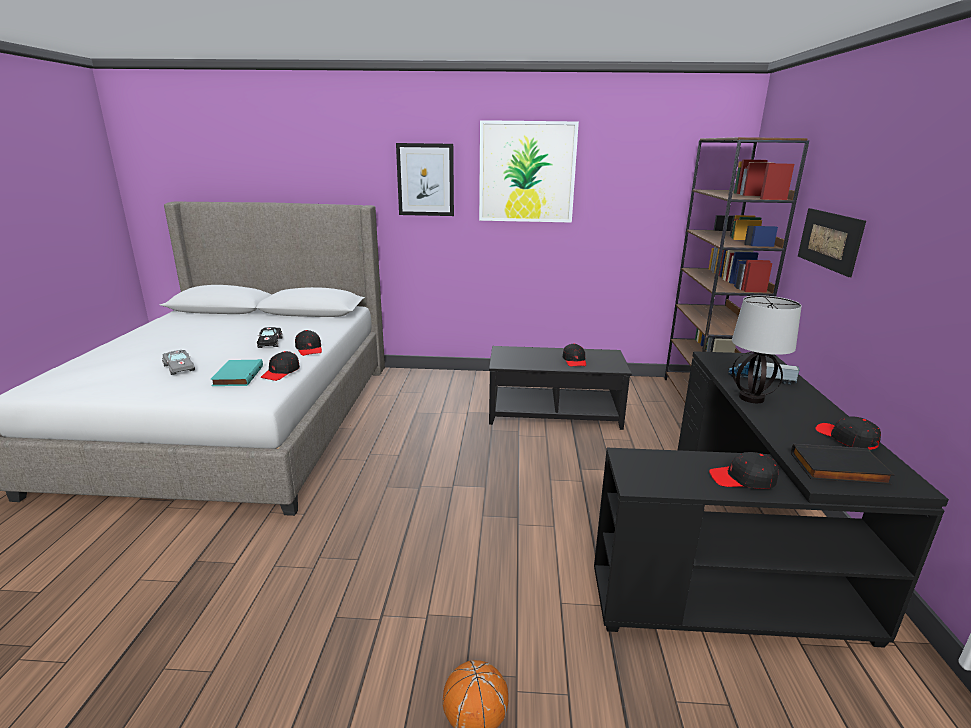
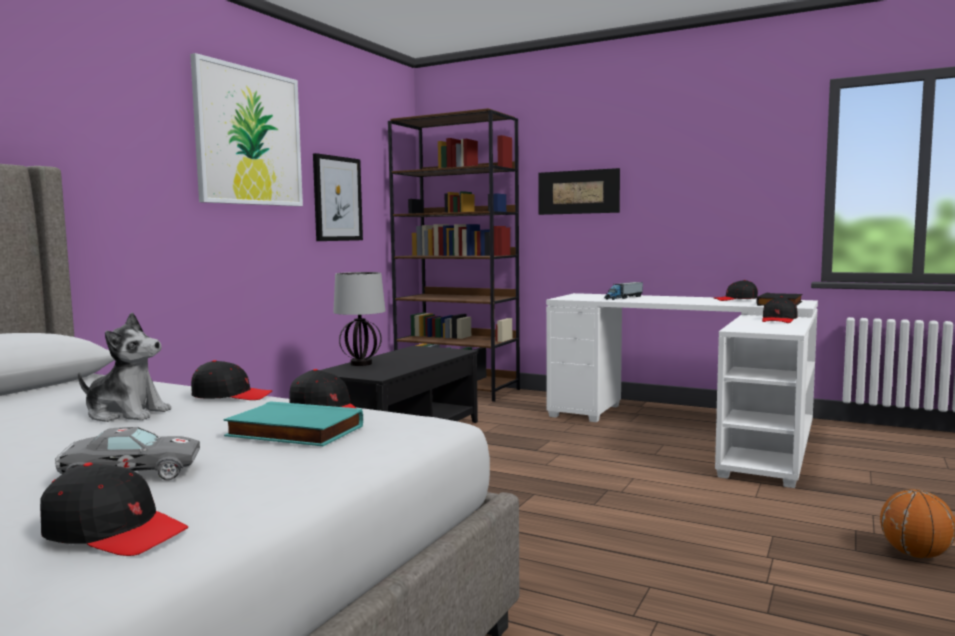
camera: 65 degrees left, 15 degrees down
black toy car [257,327,283,348] -> plush toy [78,313,171,422]
picture [396,143,454,216] -> picture moved to [313,153,363,241]
black cap [563,344,586,367] -> black cap moved to [40,463,188,556]
black desk [594,351,949,648] -> white desk [546,293,818,488]
table lamp [732,295,802,403] -> table lamp moved to [333,272,386,366]

